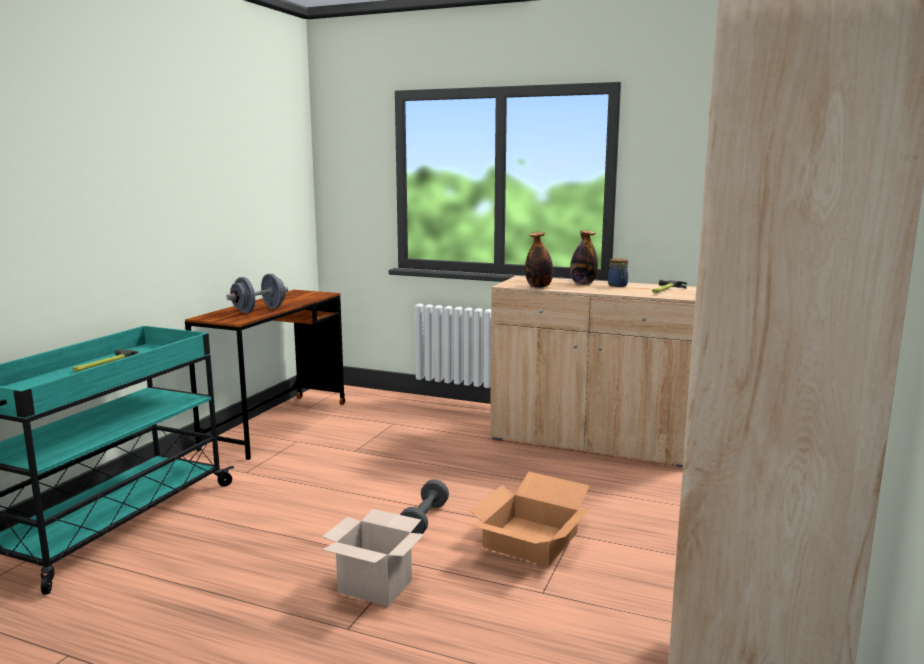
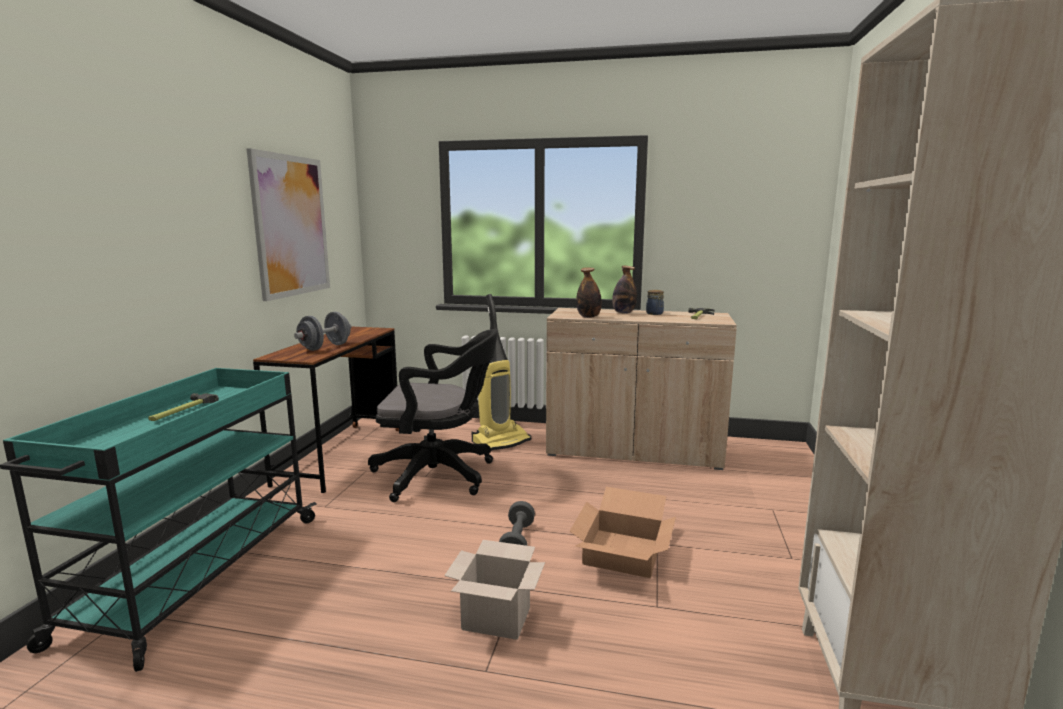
camera: 10 degrees left, 0 degrees up
none -> picture [247,148,330,301]
none -> black office chair [368,329,498,502]
none -> vacuum cleaner [472,294,531,451]

